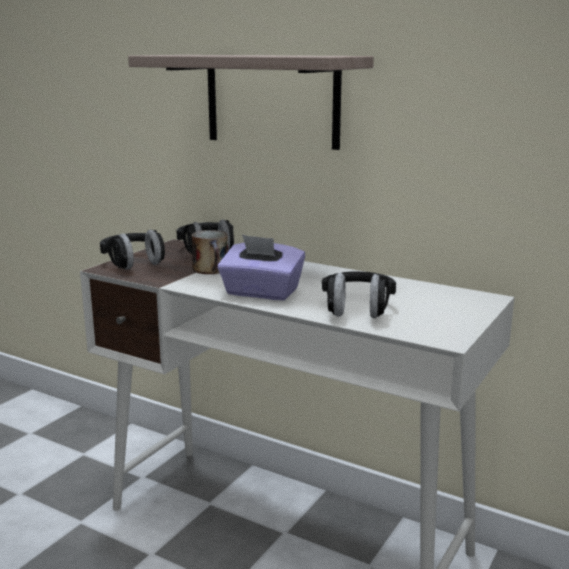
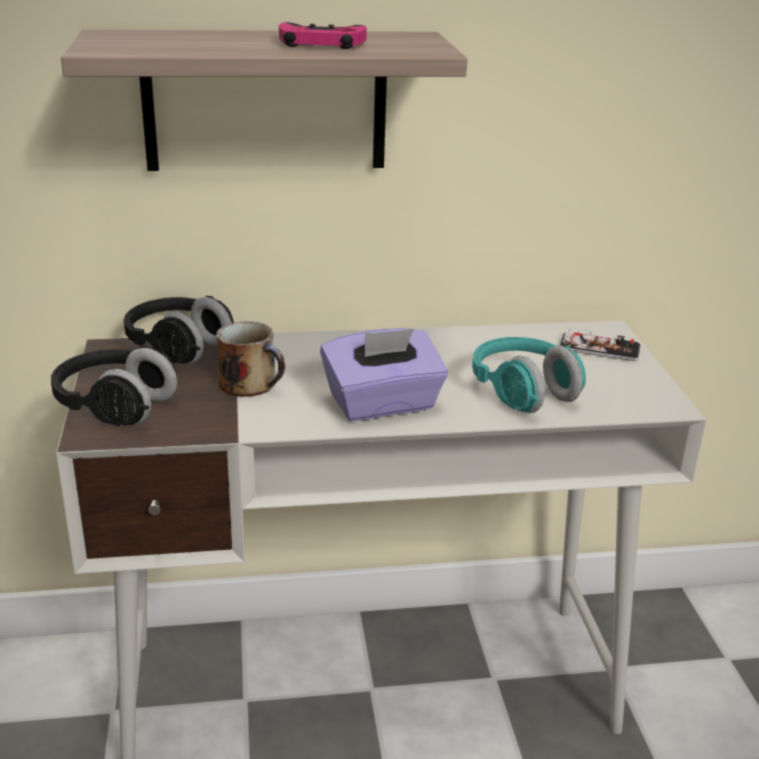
camera: 40 degrees left, 10 degrees up
black headphones [322,271,396,318] -> turquoise headphones [472,337,586,413]
none -> pink game controller [279,22,367,49]
none -> phone [559,329,641,361]

